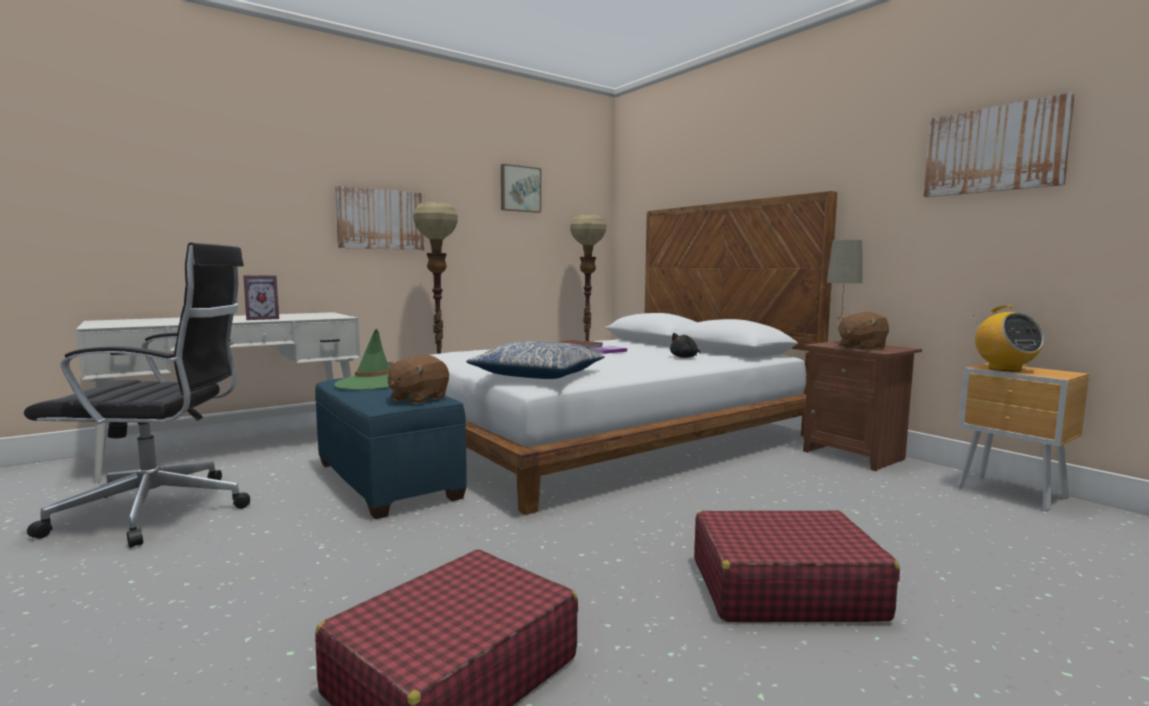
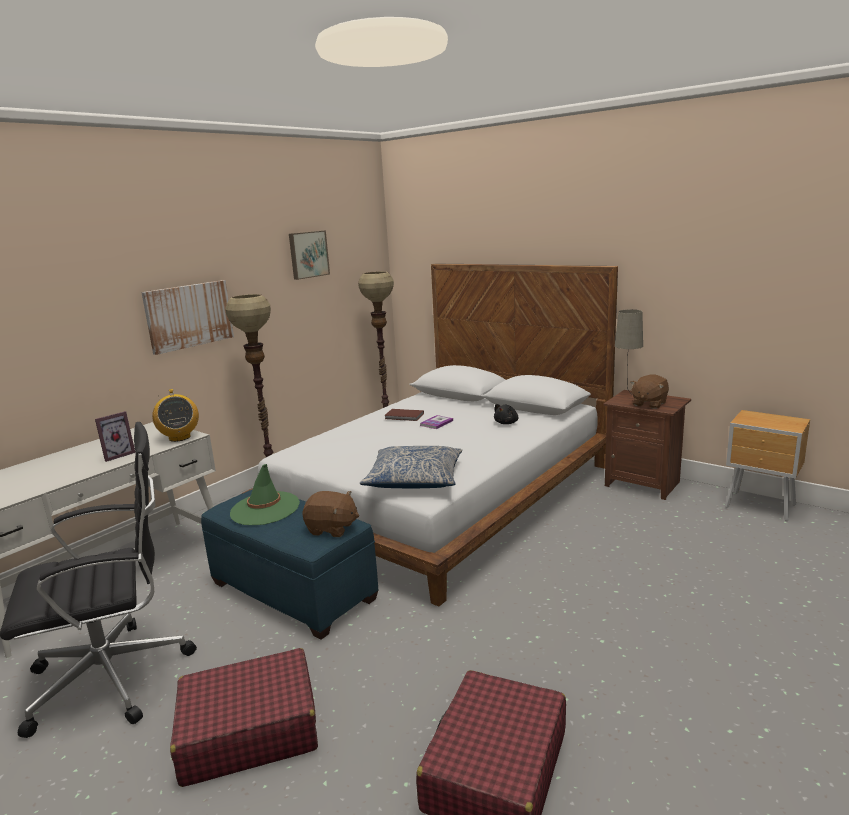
camera: 15 degrees left, 10 degrees up
brown plush toy [387,355,449,404] -> brown plush toy turned 90 degrees counterclockwise [302,491,359,537]
red suitcase [694,510,900,622] -> red suitcase moved to [170,648,318,787]
picture [923,92,1075,197] -> none
radio [973,306,1044,372] -> radio moved to [152,389,199,442]

